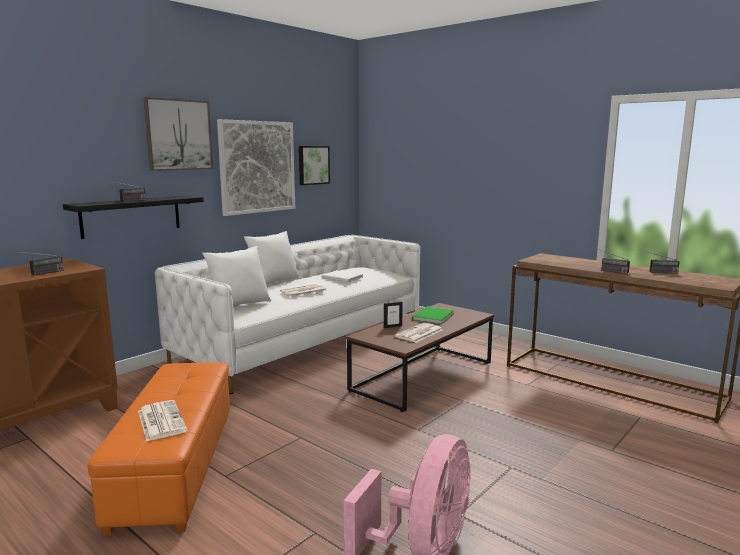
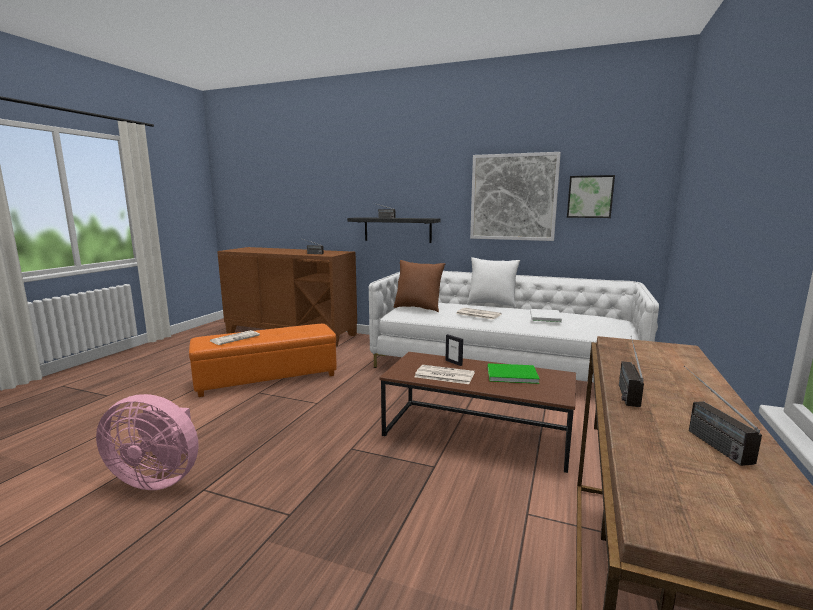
camera: 70 degrees right, 0 degrees up
picture [143,97,213,171] -> none
white pillow [202,246,271,307] -> brown pillow [394,260,445,312]

